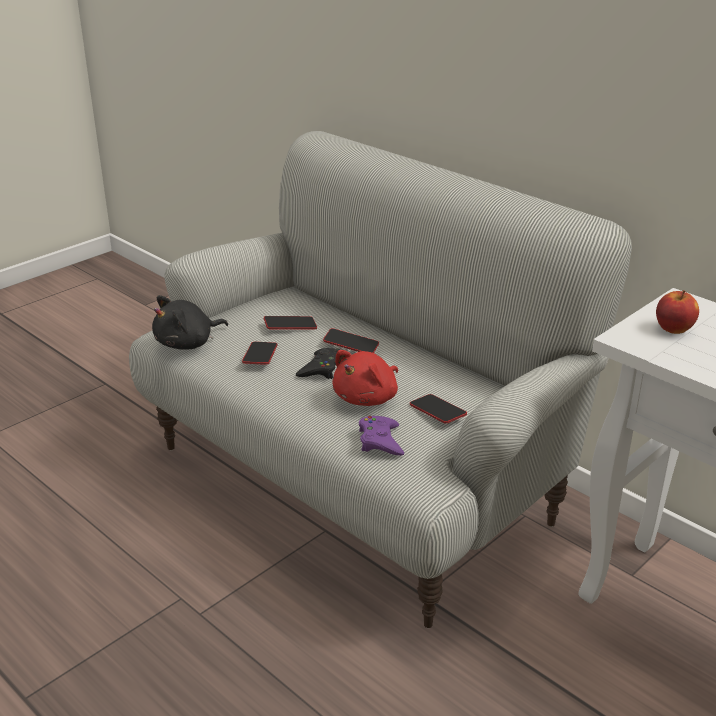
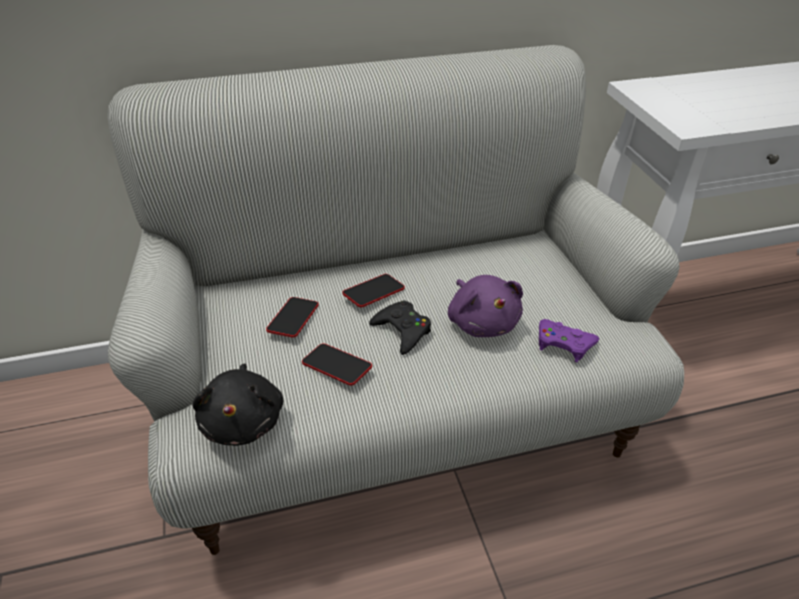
camera: 60 degrees left, 10 degrees up
red plush toy [333,350,398,406] -> purple plush toy [448,275,523,337]
phone [410,394,467,424] -> none
apple [656,290,699,334] -> none

